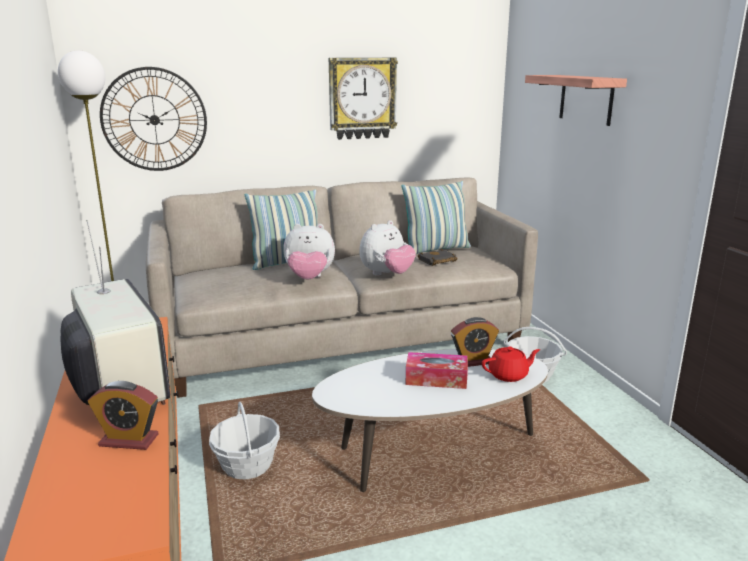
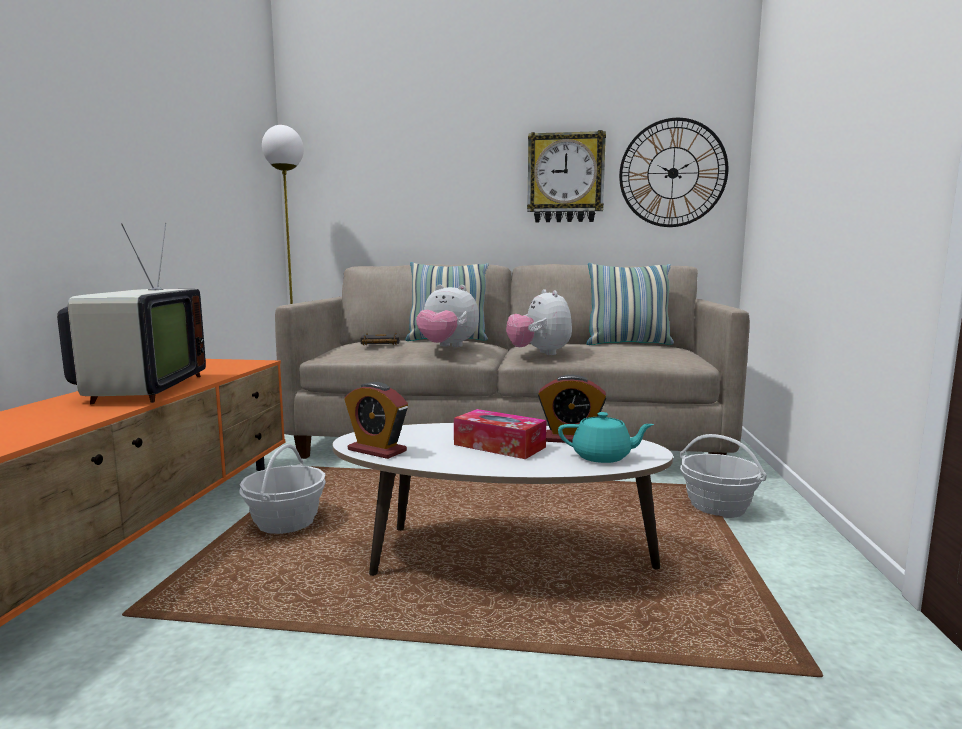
camera: 25 degrees right, 10 degrees down
alarm clock [87,381,159,450] -> alarm clock moved to [344,382,408,459]
wall clock [100,67,207,171] -> wall clock moved to [619,118,728,227]
plush toy [359,220,416,276] -> plush toy turned 90 degrees clockwise [506,289,572,355]
black book [418,249,457,266] -> black book moved to [360,333,400,345]
red teapot [482,347,540,382] -> turquoise teapot [558,412,654,463]
shelf [525,75,627,126] -> none

